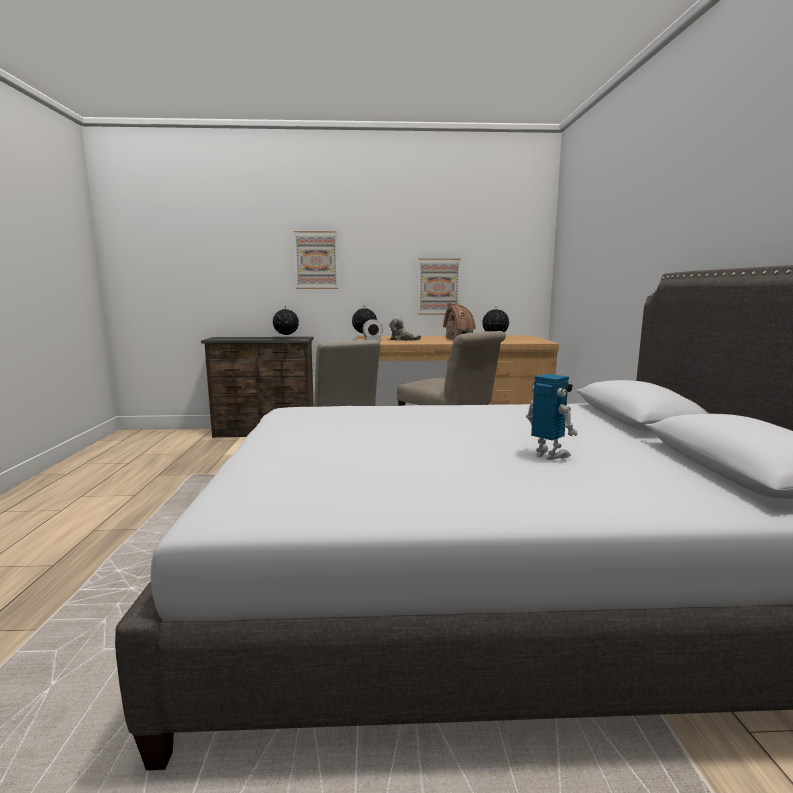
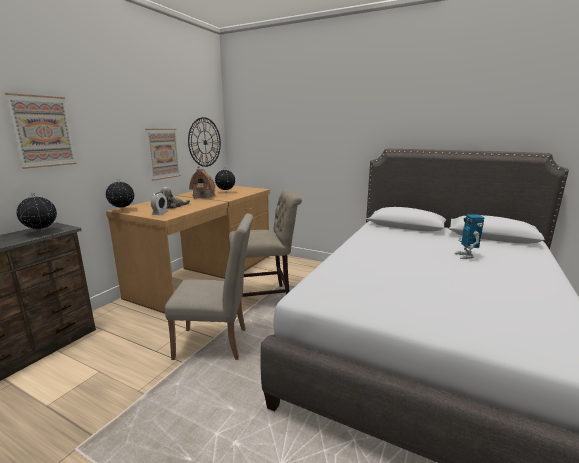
camera: 60 degrees left, 5 degrees up
toy robot [526,374,577,460] -> toy robot turned 75 degrees counterclockwise [454,214,484,259]
none -> wall clock [188,117,221,167]

